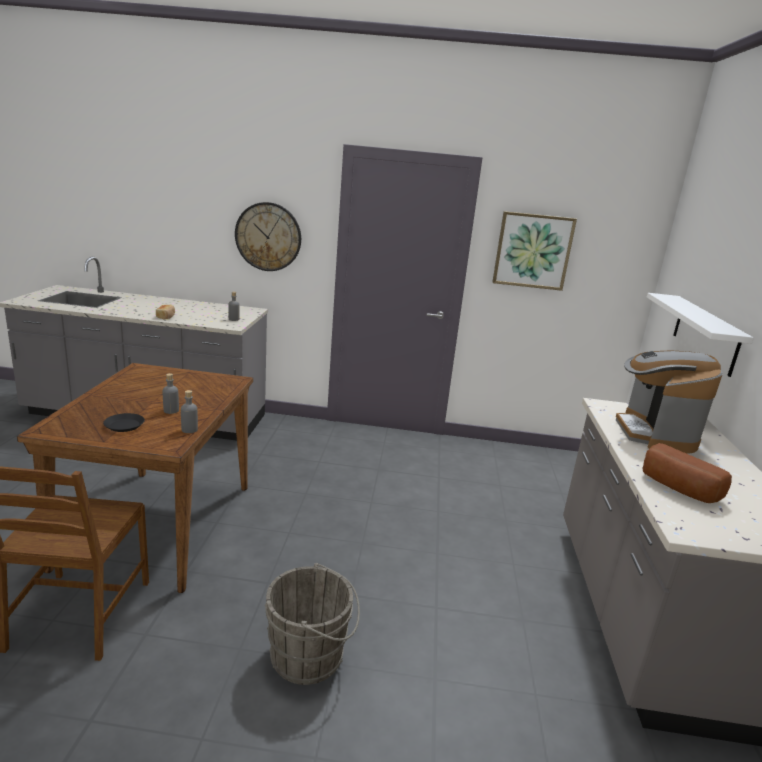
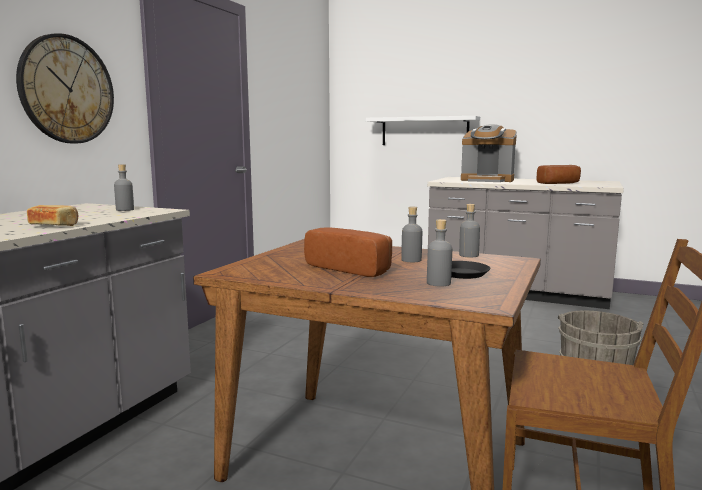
camera: 70 degrees left, 10 degrees down
picture [492,211,577,291] -> none
none -> bread [304,227,392,277]
none -> grey bottle [427,219,452,287]

